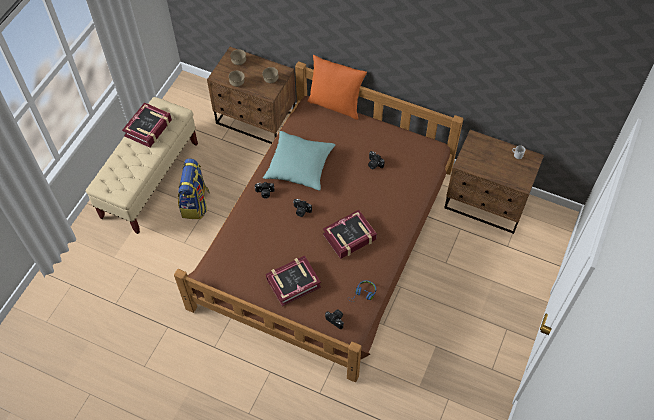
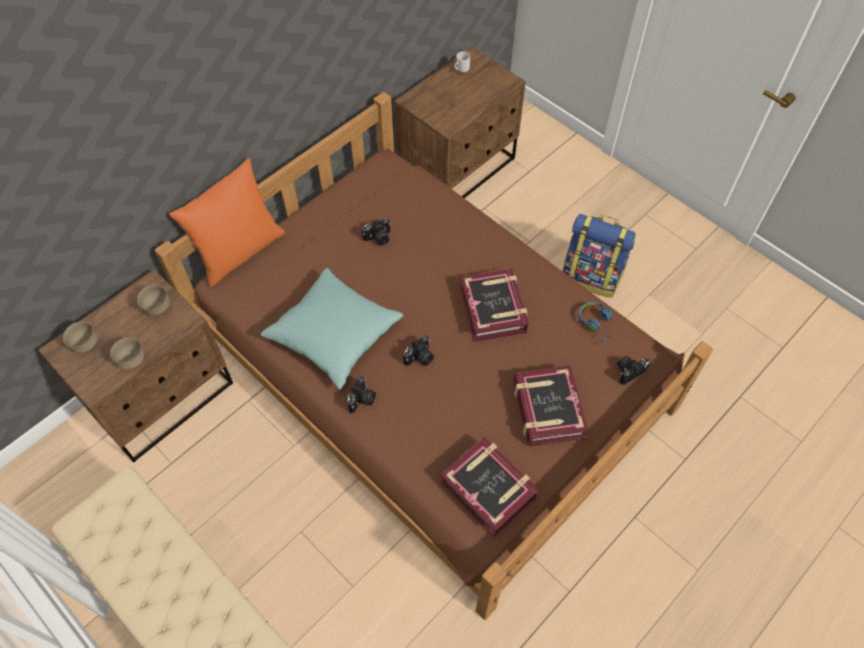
camera: 70 degrees left, 0 degrees up
book [122,102,172,148] -> book moved to [440,437,539,537]
backpack [178,158,210,220] -> backpack moved to [563,214,636,298]

